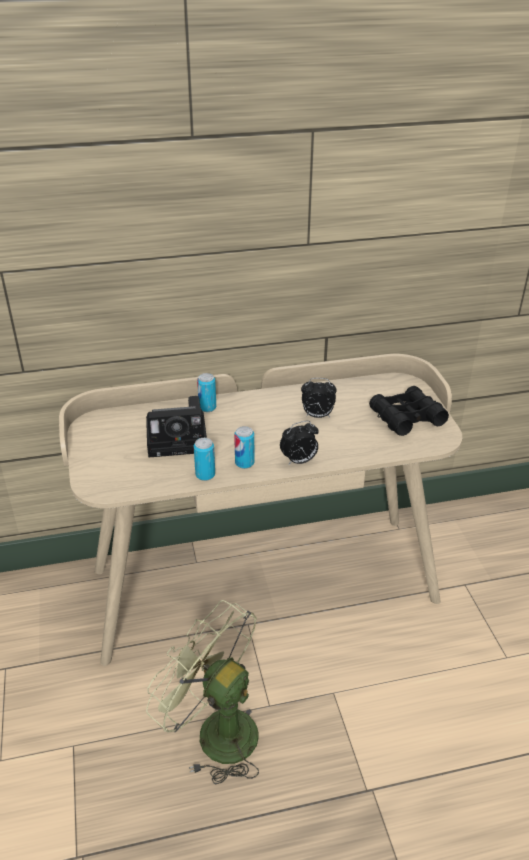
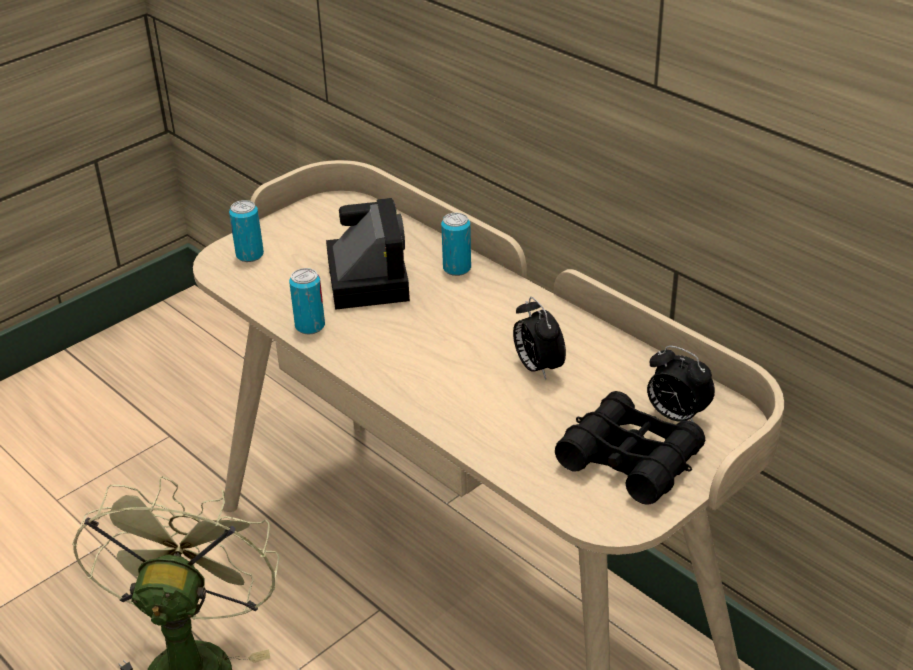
camera: 60 degrees right, 0 degrees up
camera [146,396,207,458] -> camera turned 150 degrees counterclockwise [326,198,410,310]
can [234,426,254,469] -> can moved to [229,200,264,262]
alarm clock [280,421,319,465] -> alarm clock moved to [647,345,715,422]

